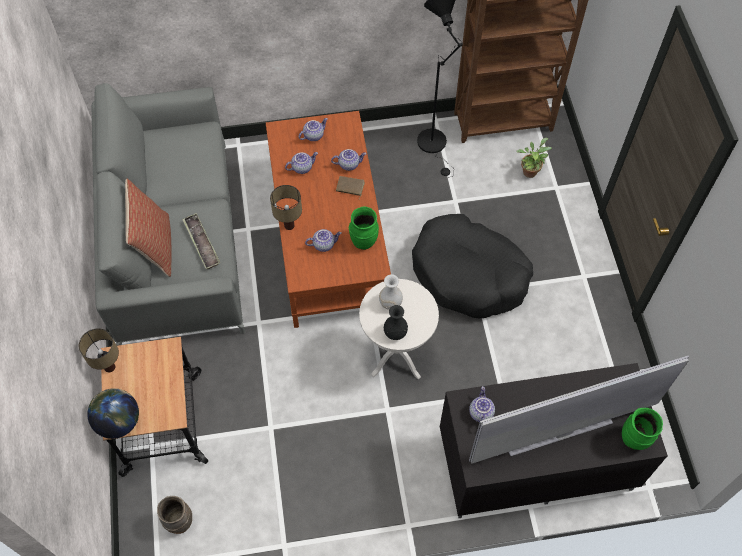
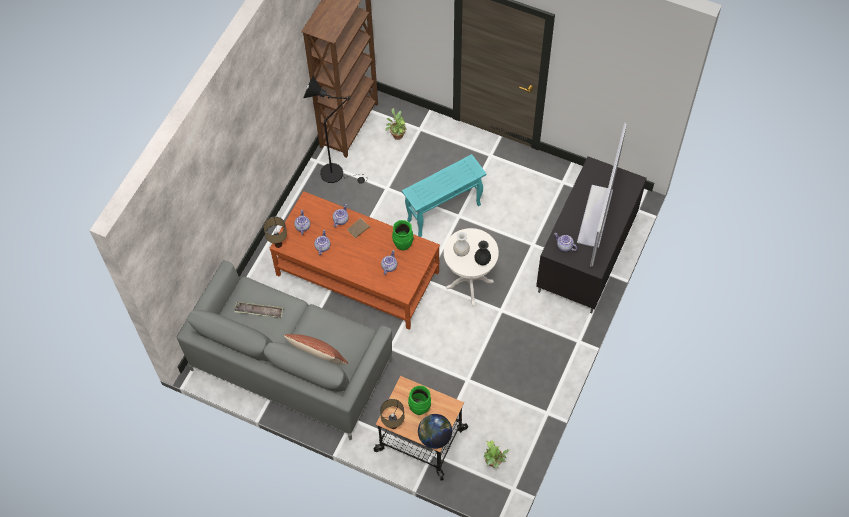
camera: 55 degrees left, 0 degrees up
brown vase [157,496,192,534] -> potted plant [484,440,509,469]
tray [182,213,220,269] -> tray moved to [234,302,284,318]
table lamp [270,185,302,230] -> table lamp moved to [263,217,287,248]
black dog bed [412,214,533,318] -> turquoise side table [402,154,487,237]
green vase [622,408,663,450] -> green vase moved to [408,386,431,415]

